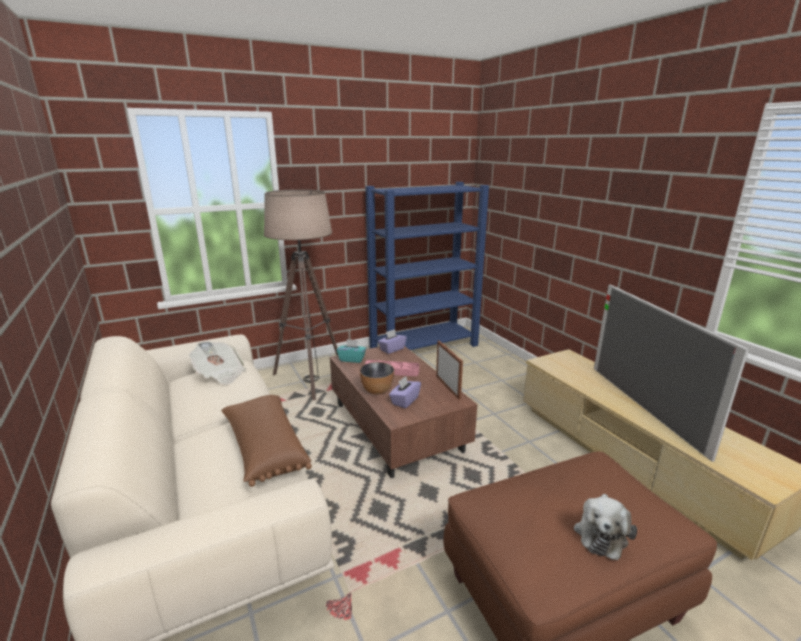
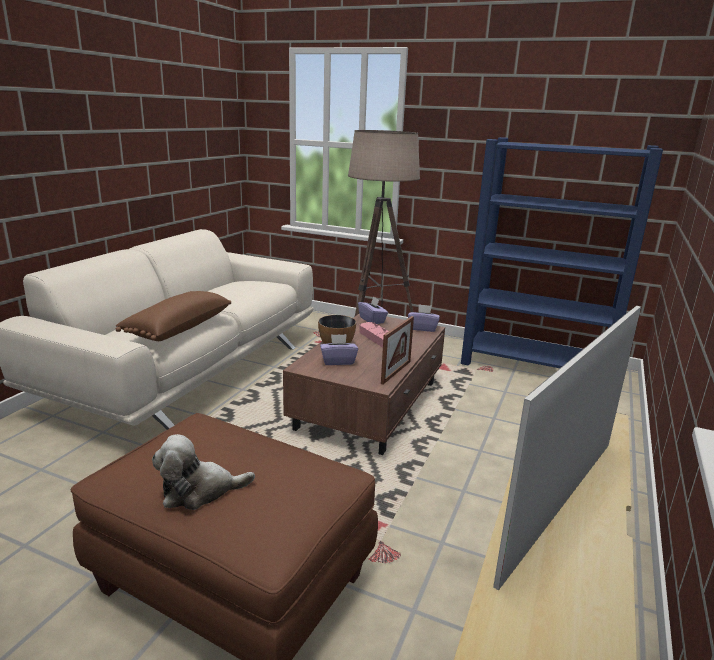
camera: 50 degrees right, 0 degrees up
newspaper [189,341,246,385] -> none
turquoise tissue box [337,339,366,363] -> purple tissue box [358,296,388,324]

